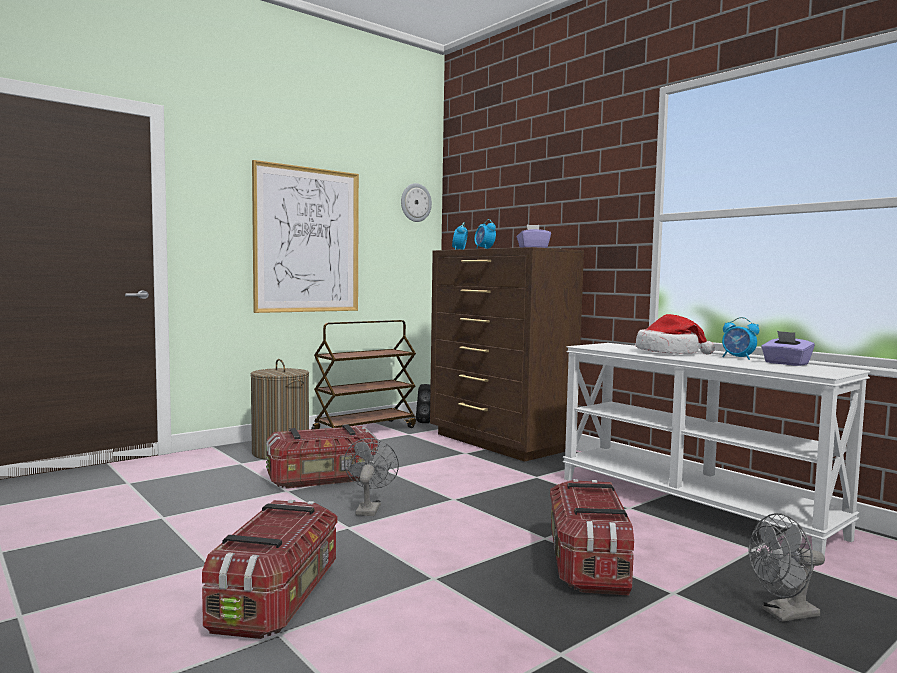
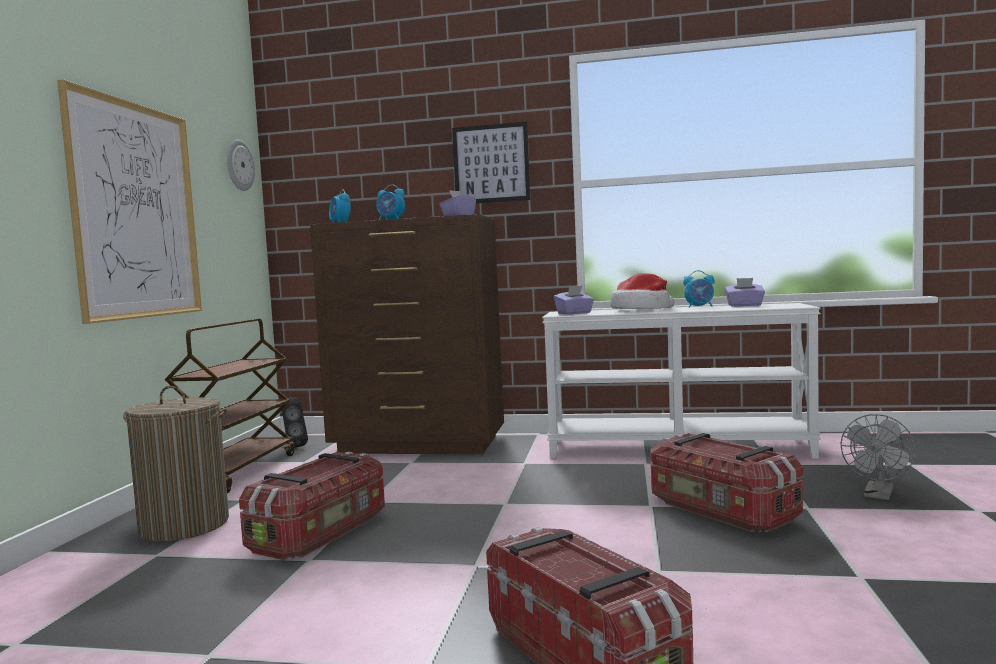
camera: 40 degrees left, 0 degrees up
grey fan [344,438,399,516] -> none
none -> picture [452,122,530,204]
none -> purple tissue box [554,286,594,314]

